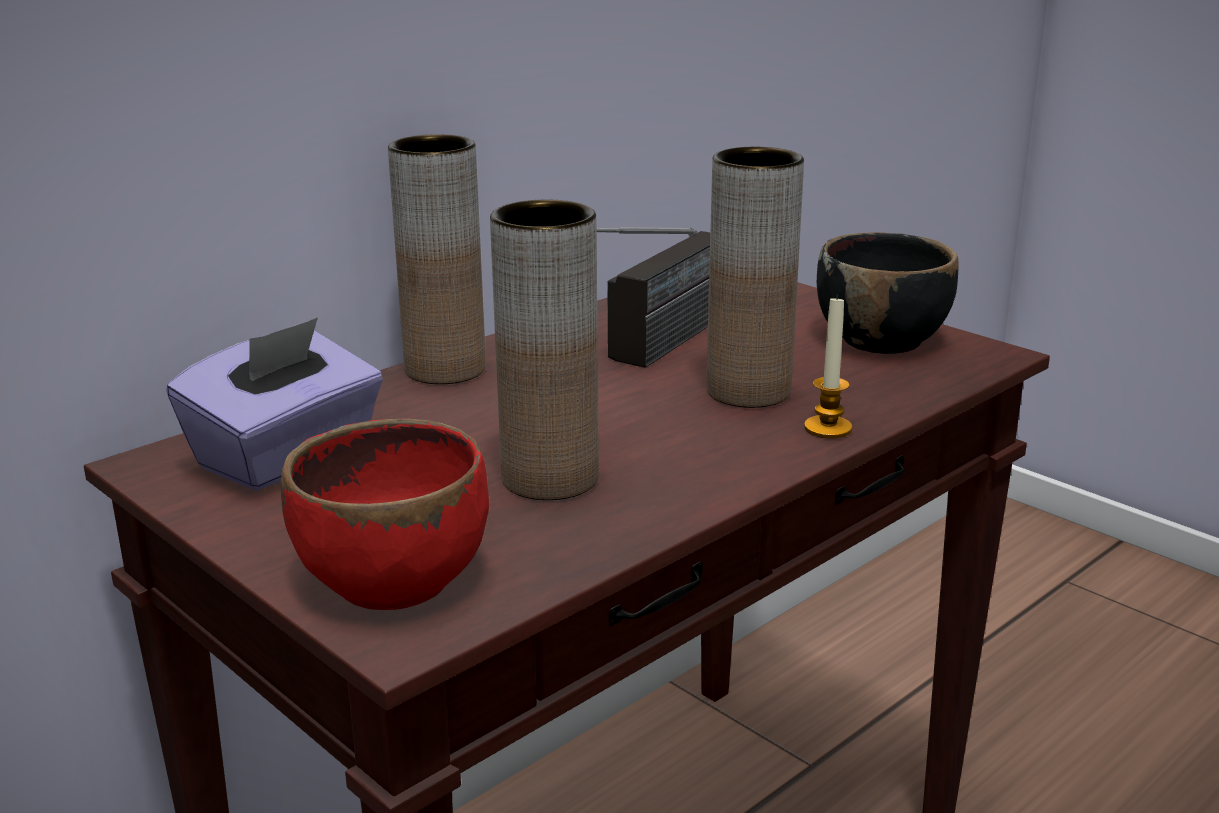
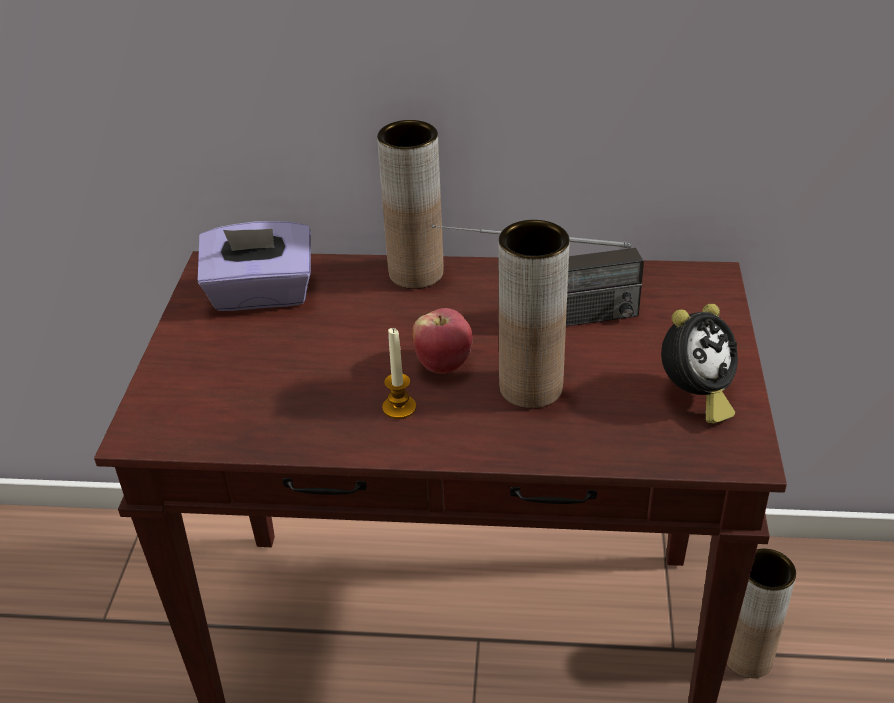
camera: 50 degrees right, 15 degrees up
red bowl [280,418,489,610] -> none
brown vase [490,200,599,500] -> brown vase moved to [727,549,796,678]
candle [804,294,852,439] -> candle moved to [382,328,416,419]
black bowl [817,232,959,354] -> alarm clock [661,303,738,424]
none -> apple [412,308,473,374]

